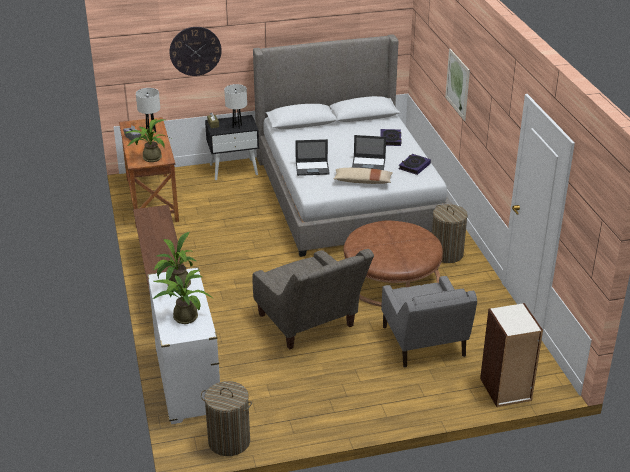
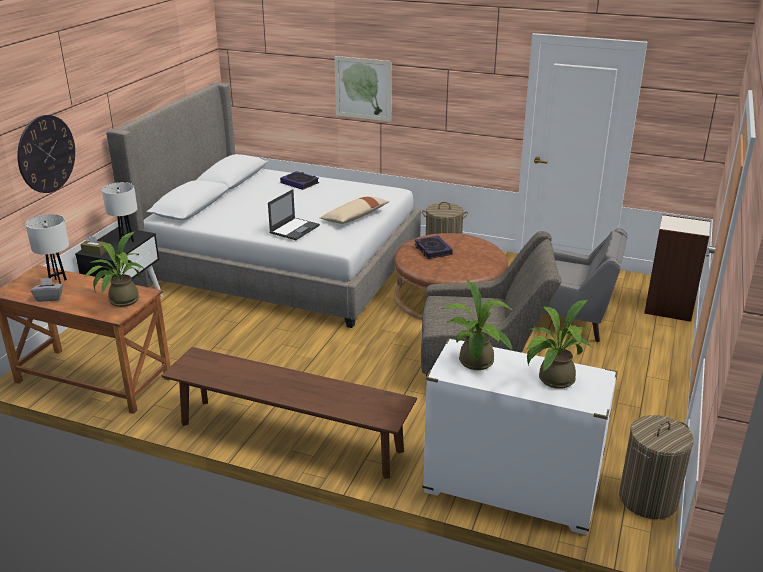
camera: 55 degrees left, 5 degrees down
laptop [352,135,386,170] -> none
book [399,154,431,175] -> book moved to [414,236,453,259]

